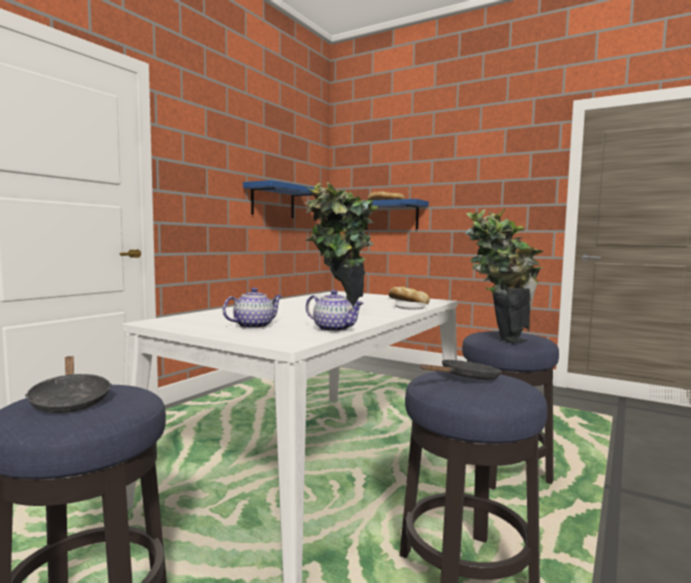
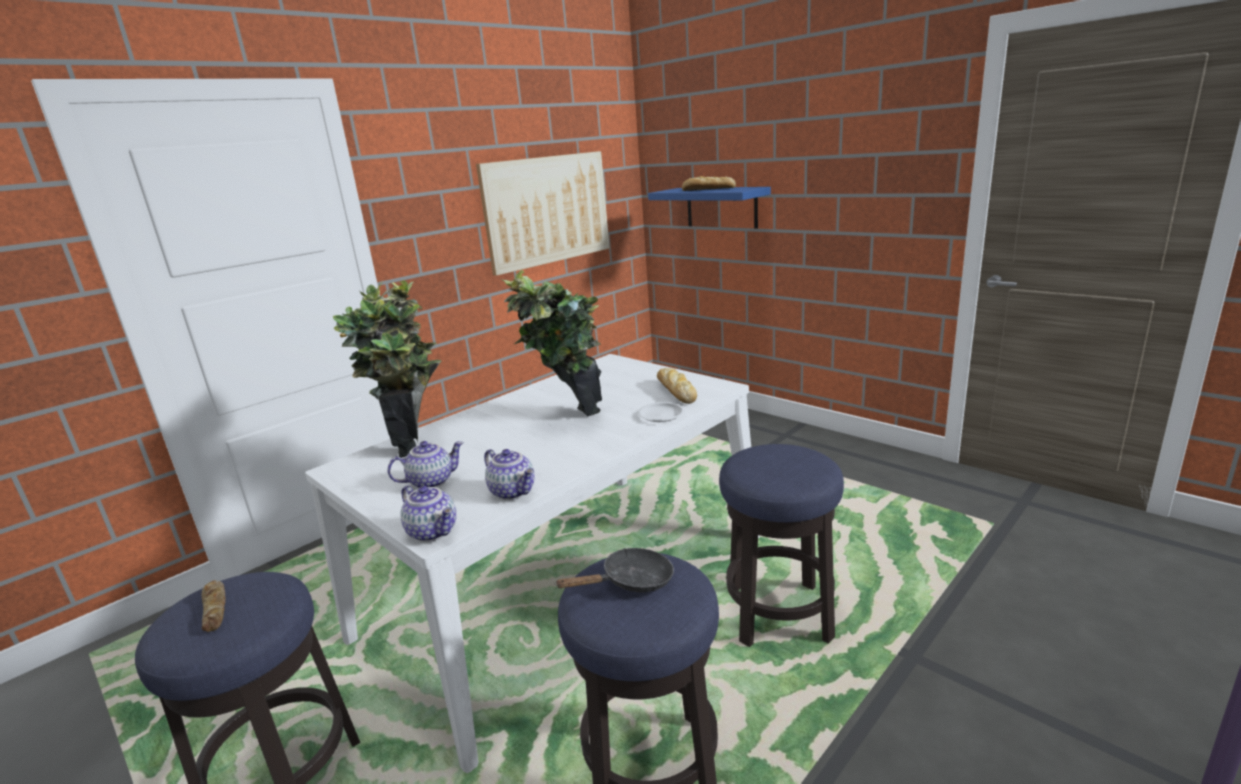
camera: 15 degrees right, 15 degrees up
black frying pan [25,356,112,413] -> bread [201,580,225,632]
blue shelf [243,180,314,218] -> picture [476,151,610,276]
potted plant [465,209,544,344] -> potted plant moved to [333,280,441,458]
none -> teapot [400,485,456,542]

